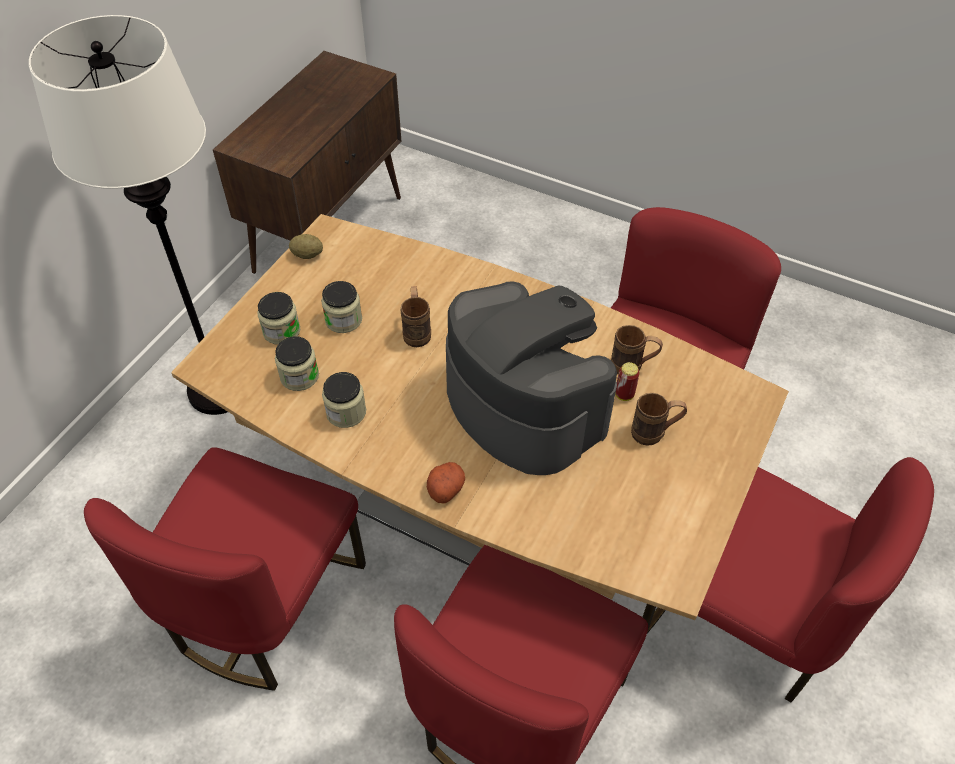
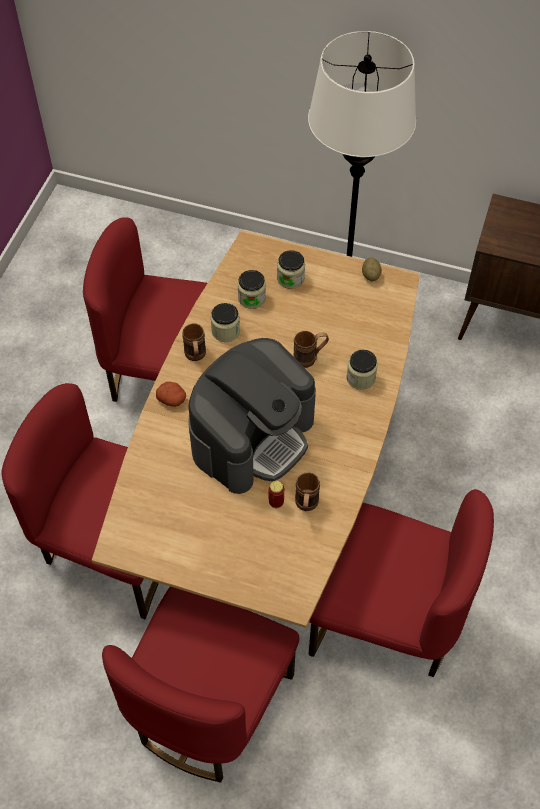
camera: 80 degrees right, 5 degrees up
jar [321,281,362,333] -> jar moved to [346,350,378,390]
brown mug [631,393,687,446] -> brown mug moved to [182,323,206,361]

